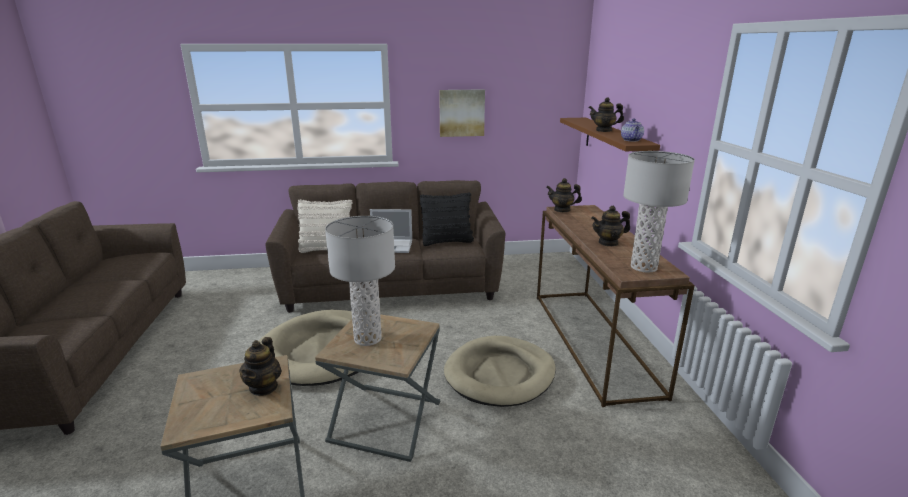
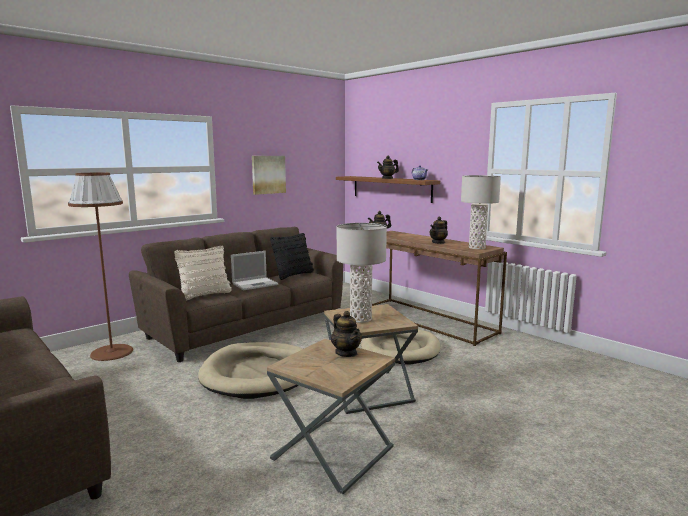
camera: 35 degrees left, 10 degrees down
none -> brown floor lamp [68,172,133,361]

